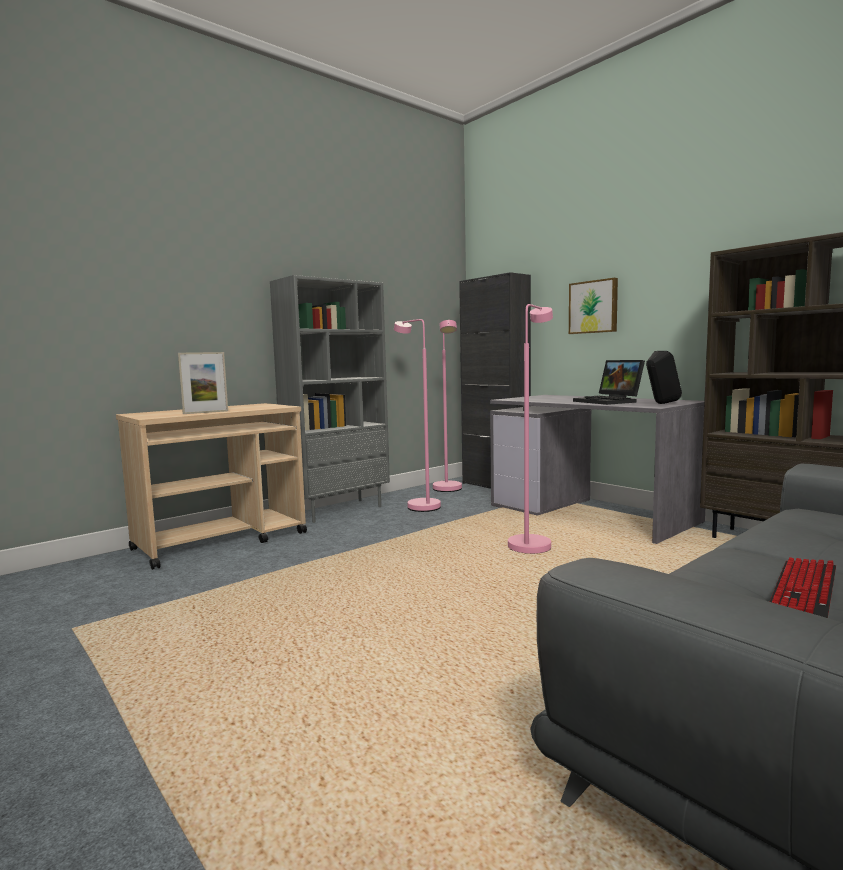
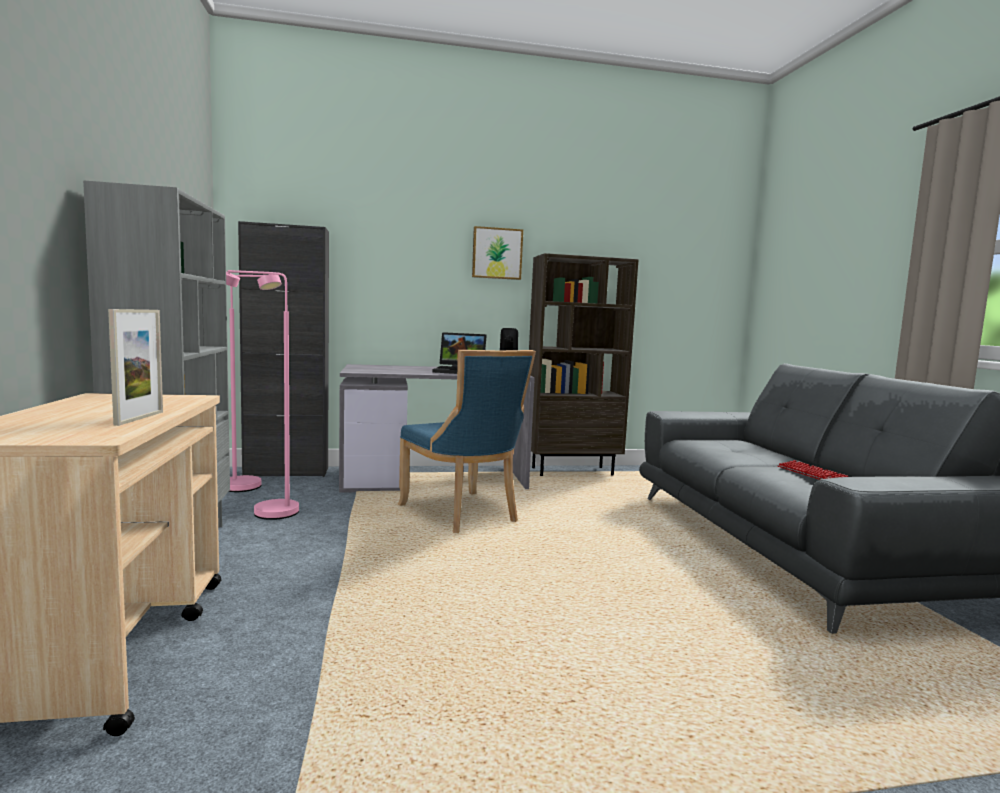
camera: 60 degrees left, 0 degrees up
pink floor lamp [508,304,553,554] -> blue chair [398,350,536,533]
picture [569,278,618,334] -> picture moved to [472,226,523,280]

